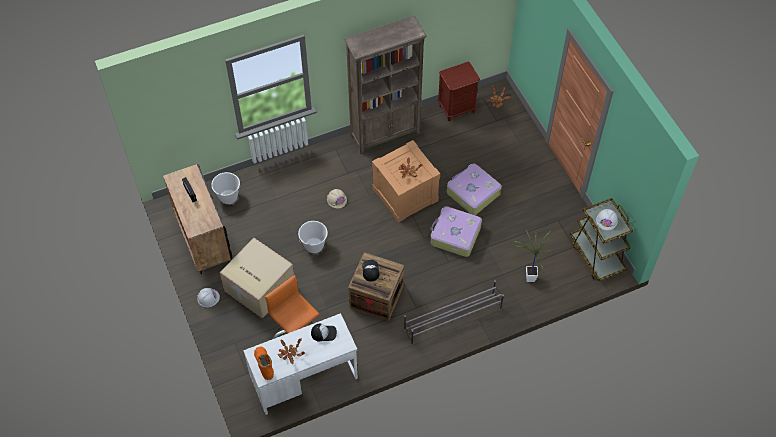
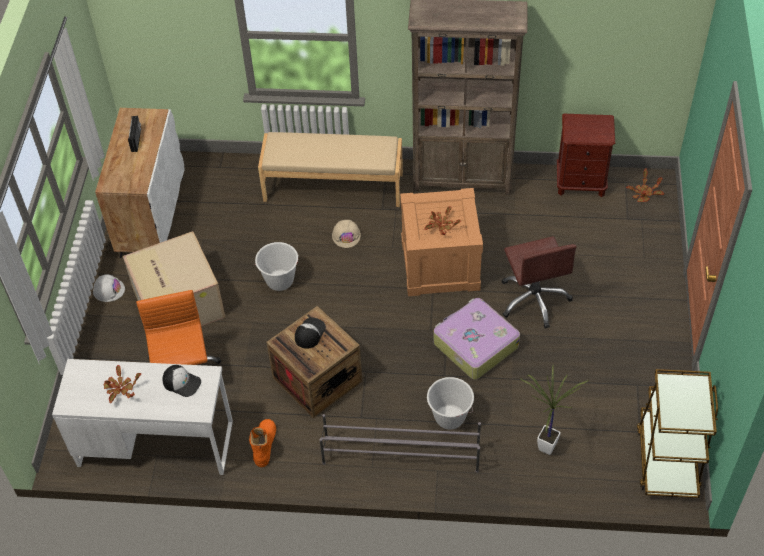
camera: 30 degrees right, 5 degrees down
black cabinet [163,164,232,274] -> white cabinet [95,108,184,258]
white bucket [211,172,241,204] -> white bucket moved to [427,377,474,429]
orange boot [254,347,274,380] -> orange boot moved to [249,419,276,467]
suitcase [447,164,502,215] -> brown office chair [502,236,577,329]
white hard hat [596,209,618,230] -> none
none -> beige bench [258,132,403,207]

